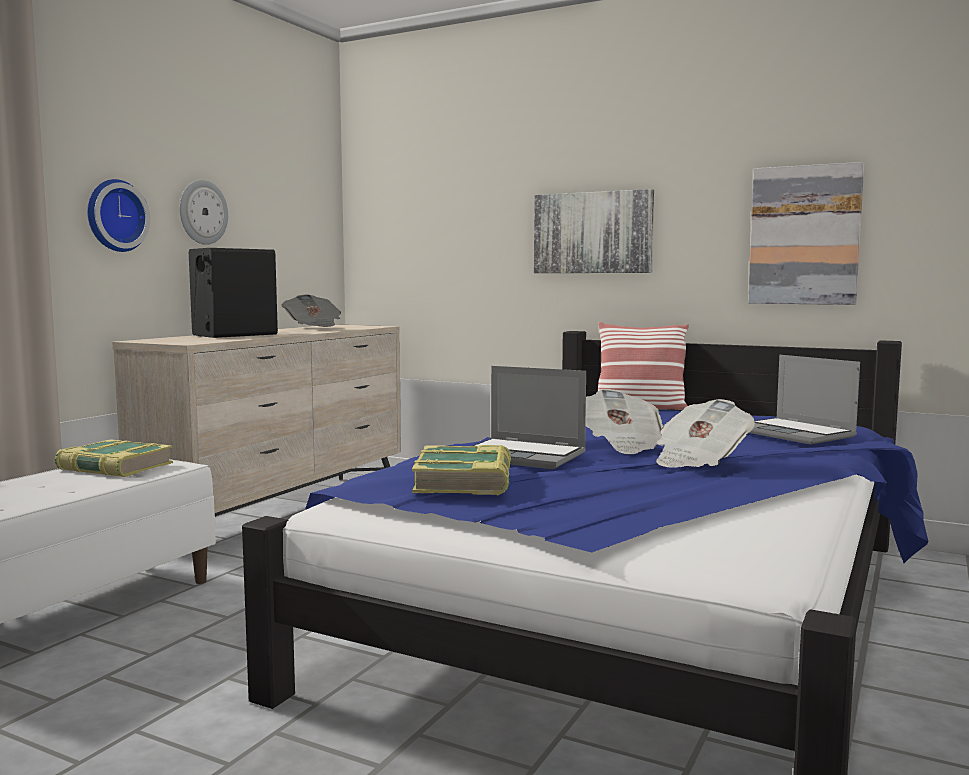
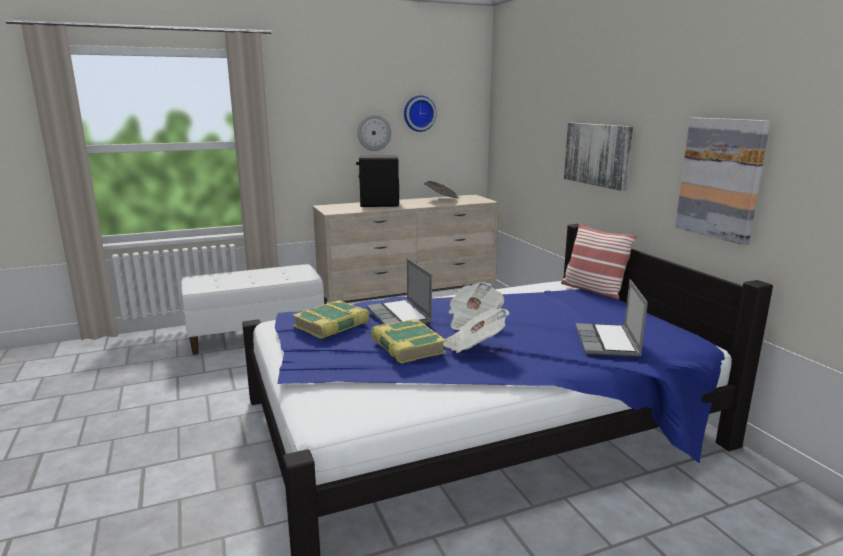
camera: 40 degrees right, 10 degrees up
book [55,439,173,477] -> book moved to [370,319,446,364]
wall clock [87,179,150,252] -> wall clock moved to [404,95,437,132]

